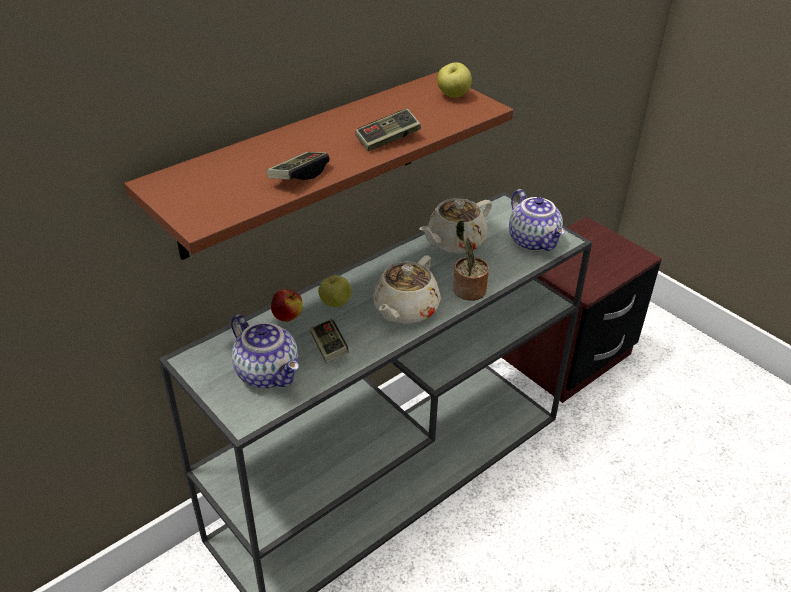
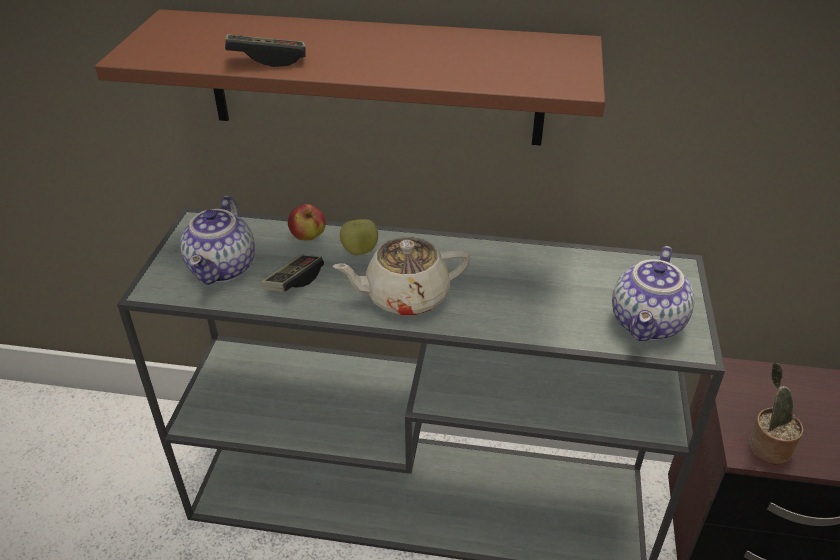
camera: 50 degrees right, 0 degrees up
game controller [356,109,421,152] -> none
beige teapot [419,198,492,254] -> none
apple [437,62,472,98] -> none
potted plant [453,220,489,301] -> potted plant moved to [748,363,803,465]

